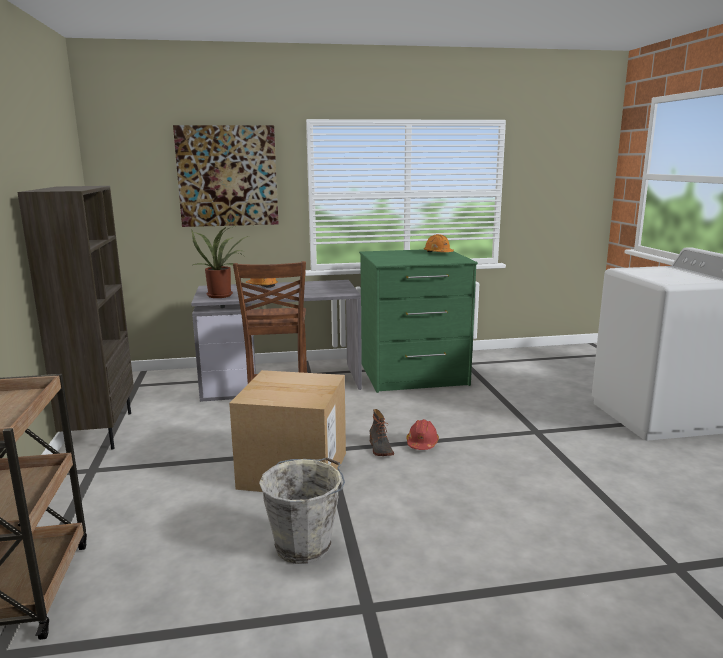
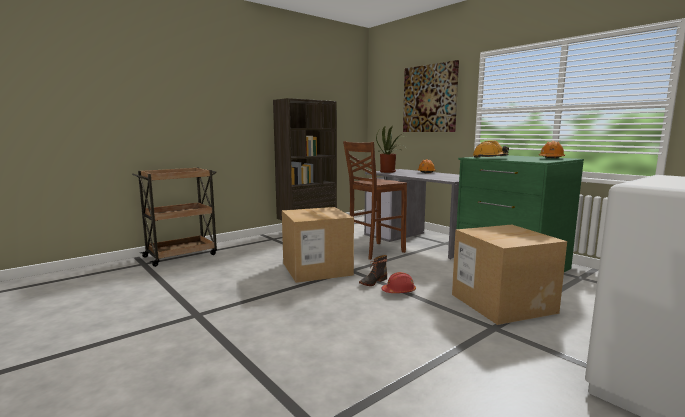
camera: 60 degrees right, 5 degrees down
grey bucket [259,457,345,564] -> none
none -> cardboard box [452,225,567,325]
none -> orange hard hat [473,140,509,158]

